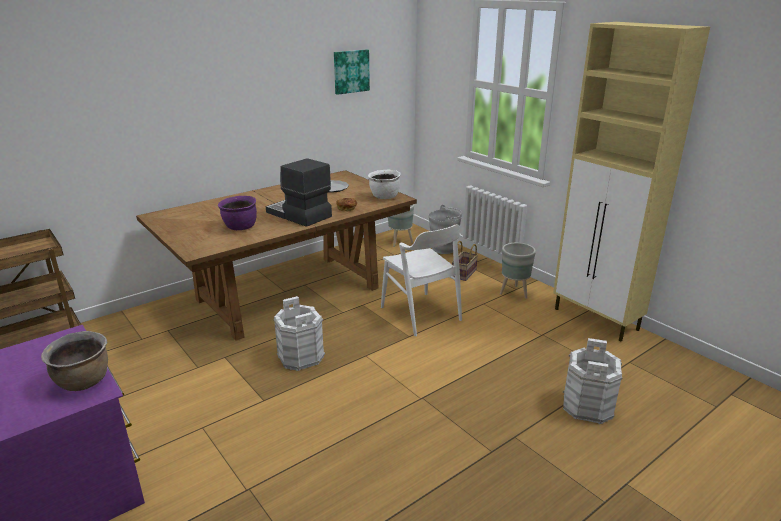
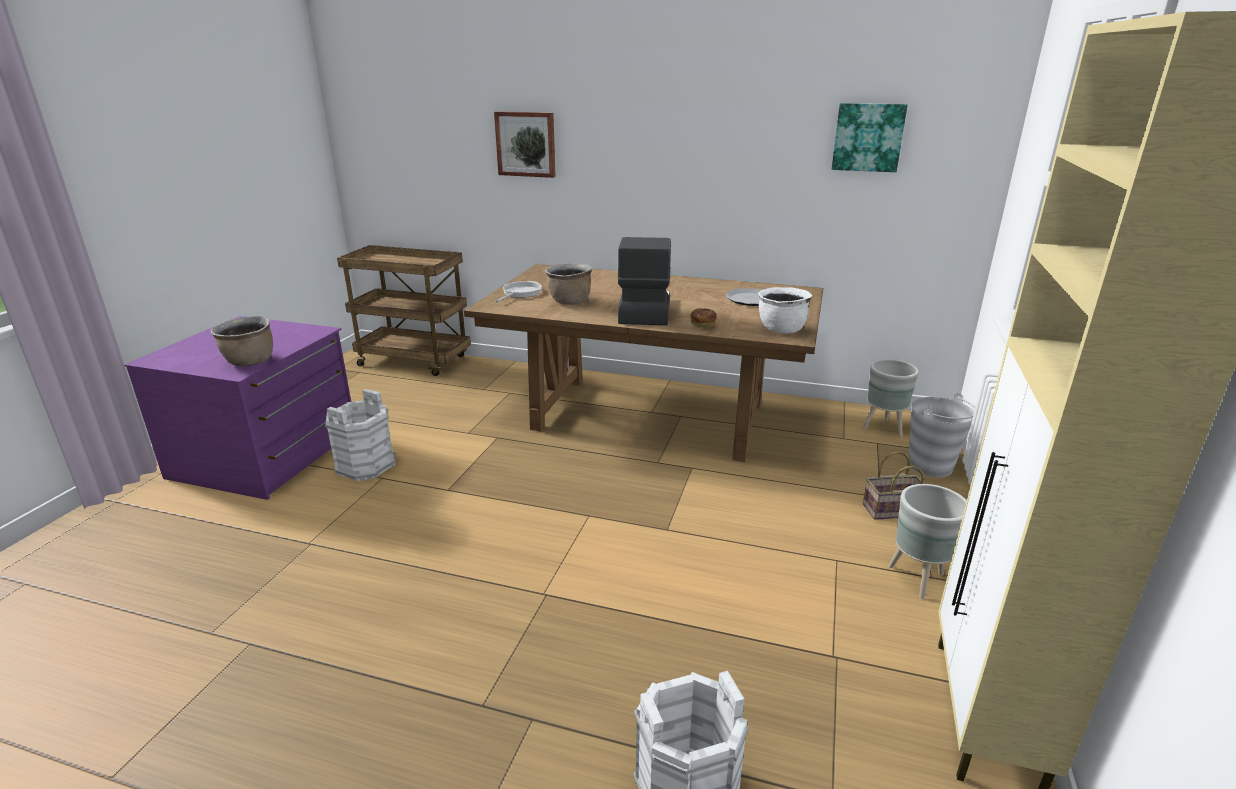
camera: 55 degrees right, 0 degrees up
purple cooking pot [218,196,257,230] -> brown cooking pot [545,263,592,305]
white bucket [273,296,325,371] -> white bucket moved to [325,389,396,481]
white chair [381,224,462,336] -> none
none -> picture [494,111,556,178]
none -> frying pan [496,281,542,302]

